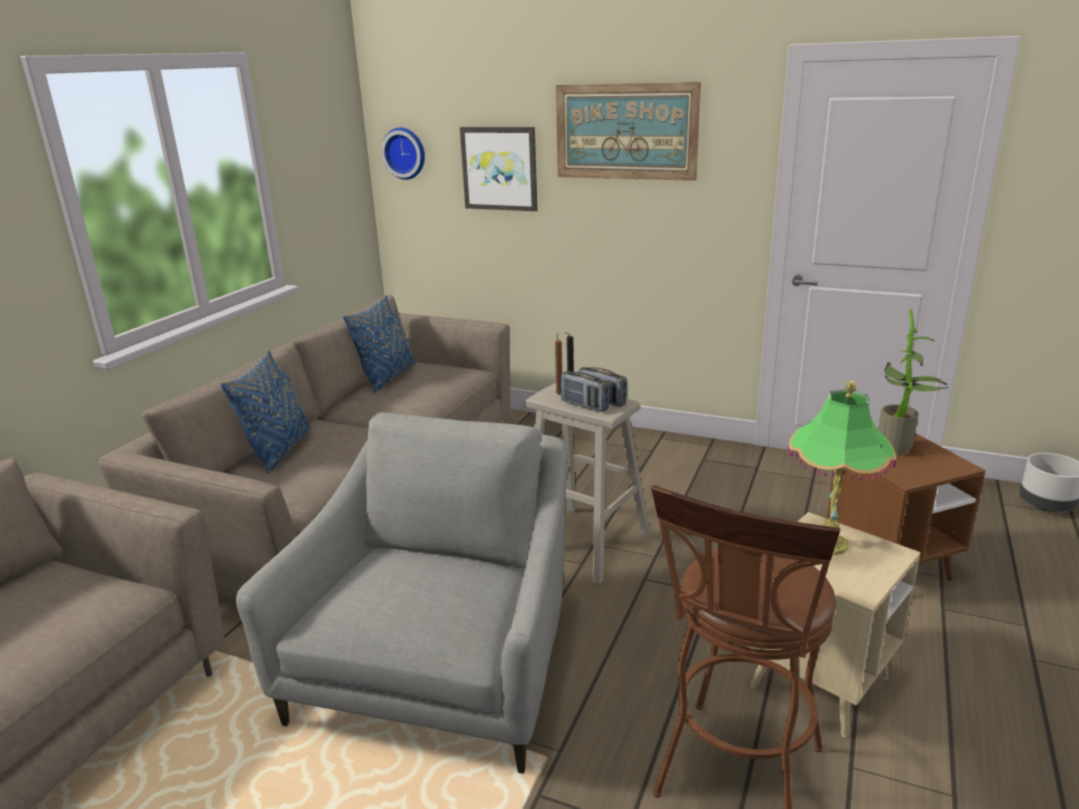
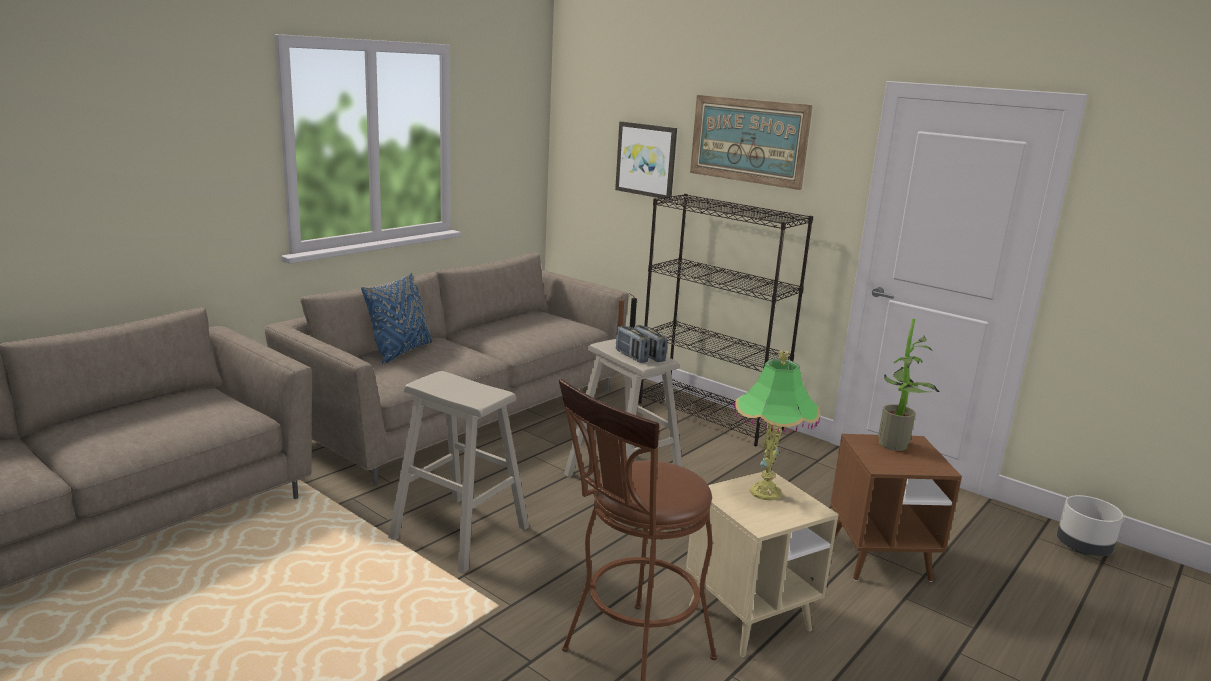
camera: 15 degrees right, 5 degrees down
grey armchair [236,412,567,774] -> beige stool [388,371,529,574]
blue pillow [343,295,415,393] -> none
wall clock [381,128,425,180] -> none
none -> black bookcase [639,194,813,446]

